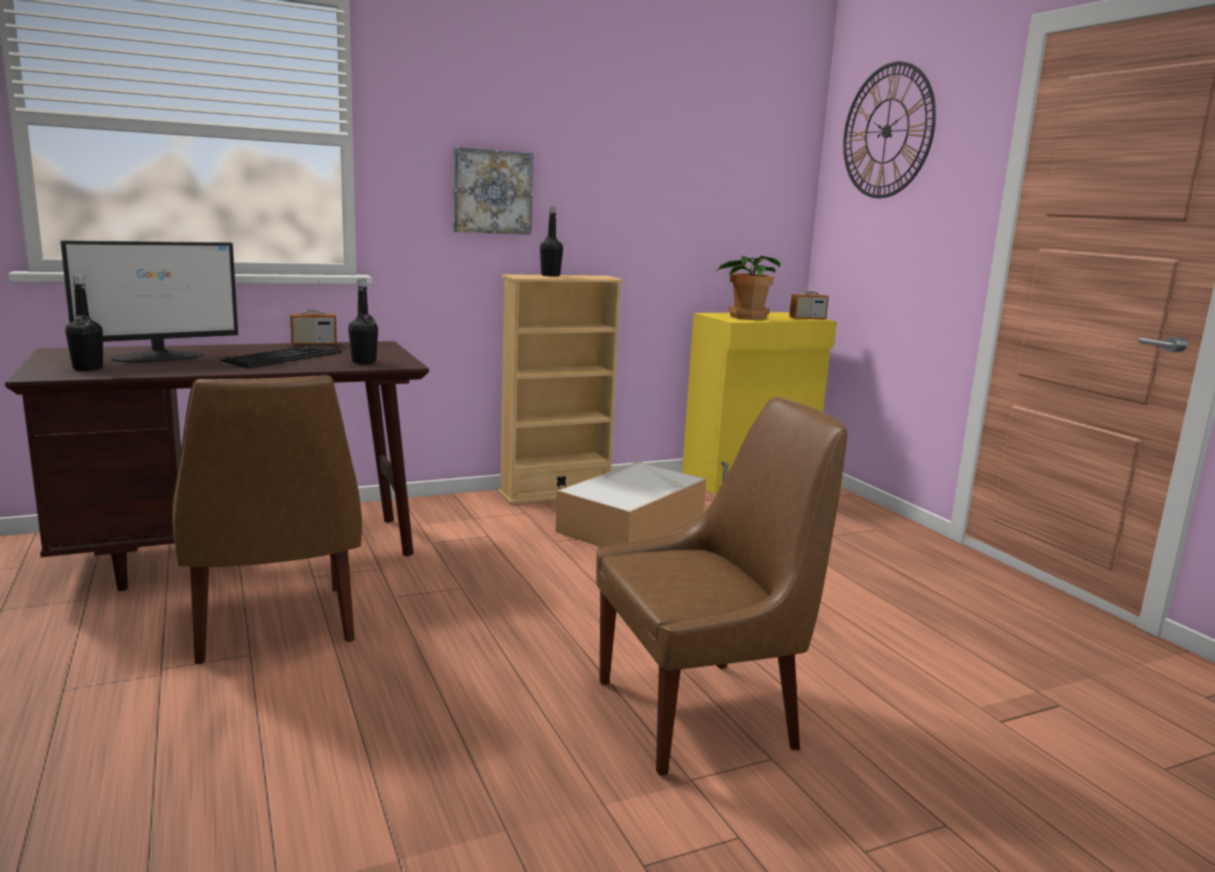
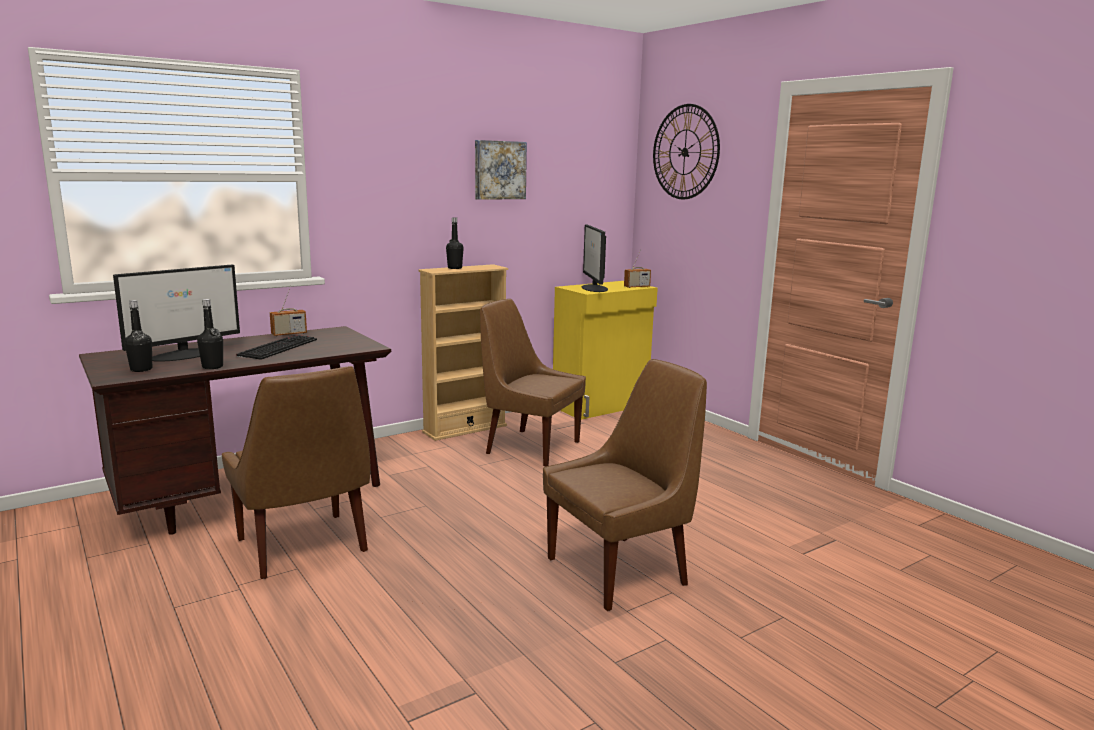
camera: 10 degrees left, 0 degrees up
black bottle [348,278,378,364] -> black bottle moved to [197,299,223,369]
picture [453,147,533,235] -> picture moved to [475,140,527,200]
storage box [556,462,707,546] -> brown chair [480,299,586,467]
potted plant [717,255,781,320] -> monitor [582,225,608,292]

